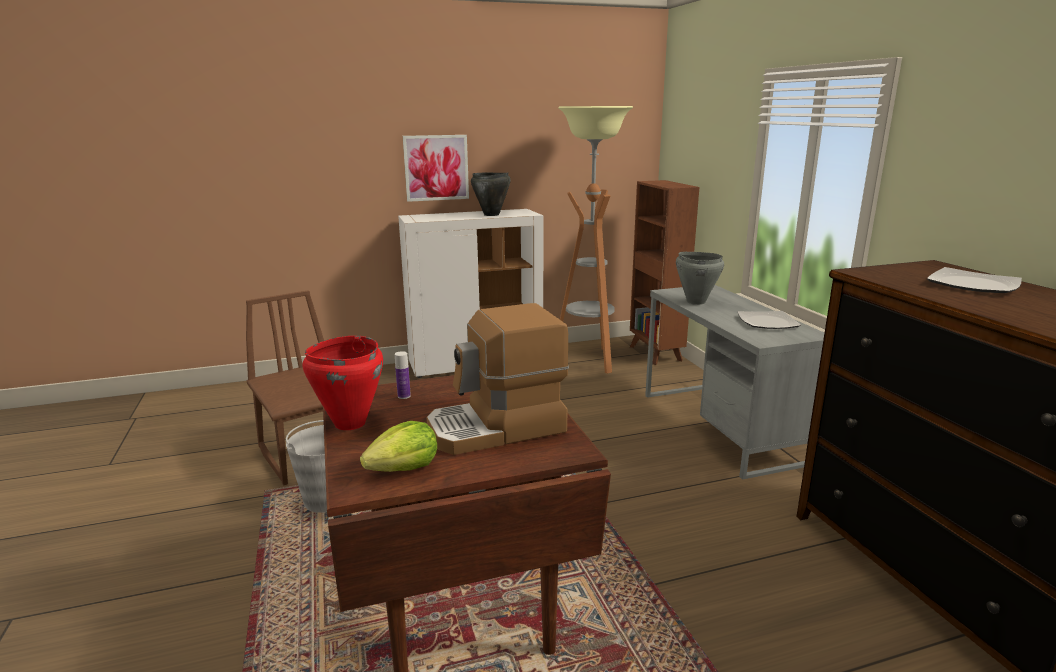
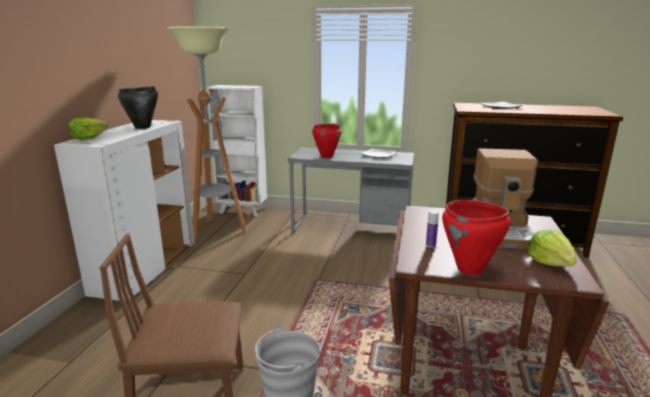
camera: 60 degrees left, 0 degrees up
picture [403,135,469,202] -> none
brown bookcase [630,180,699,365] -> white bookcase [207,85,267,217]
grey cooking pot [676,252,724,305] -> red cooking pot [312,124,342,158]
none -> lettuce [69,118,108,140]

